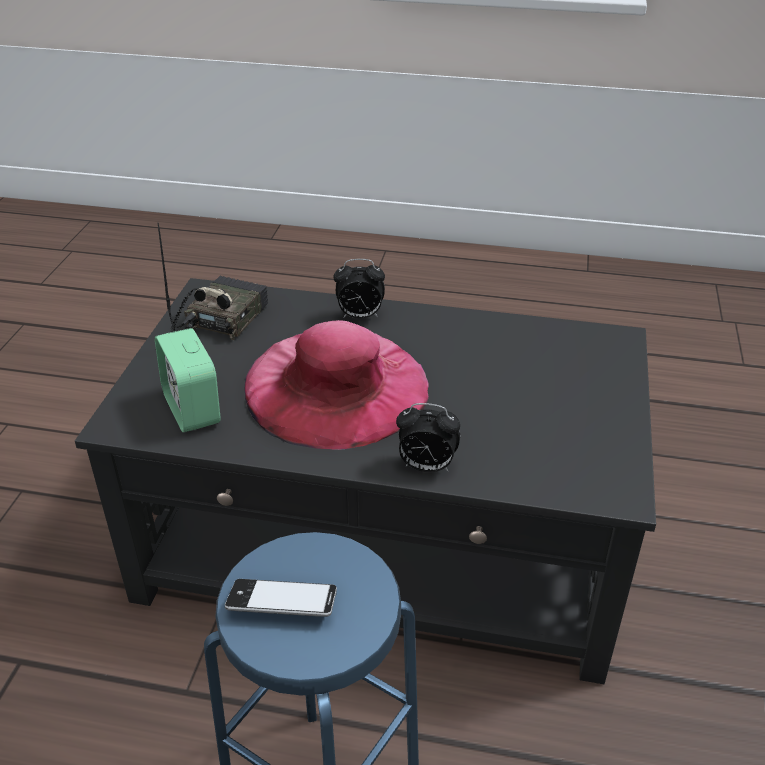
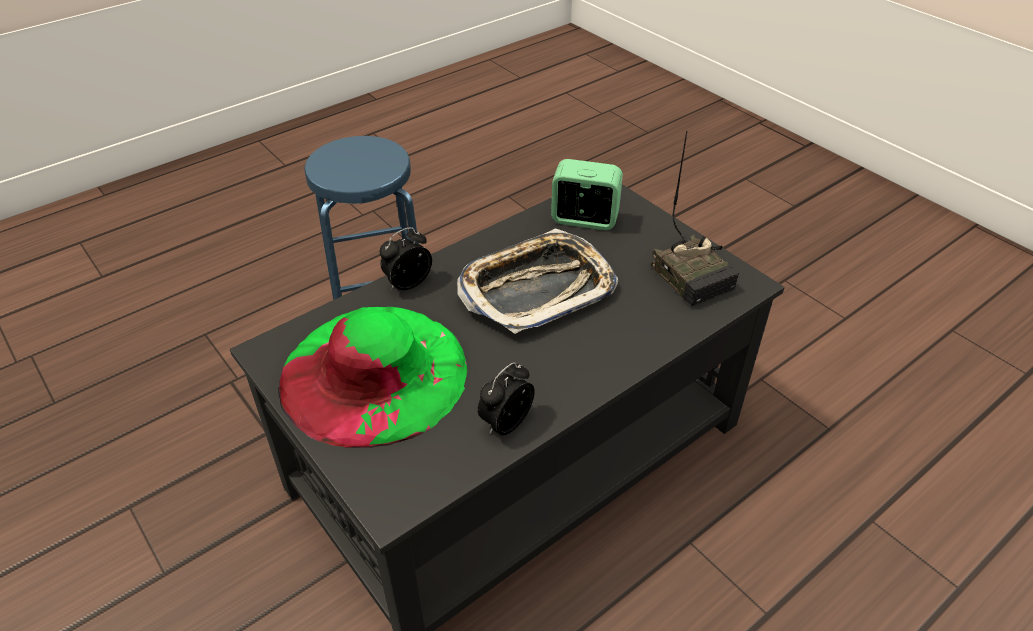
camera: 130 degrees right, 5 degrees up
phone [225,579,337,617] -> none
pink hat [245,320,429,450] -> tray [457,229,618,334]
alarm clock [334,259,385,319] -> alarm clock moved to [478,362,535,435]
none -> green hat [278,307,467,448]

